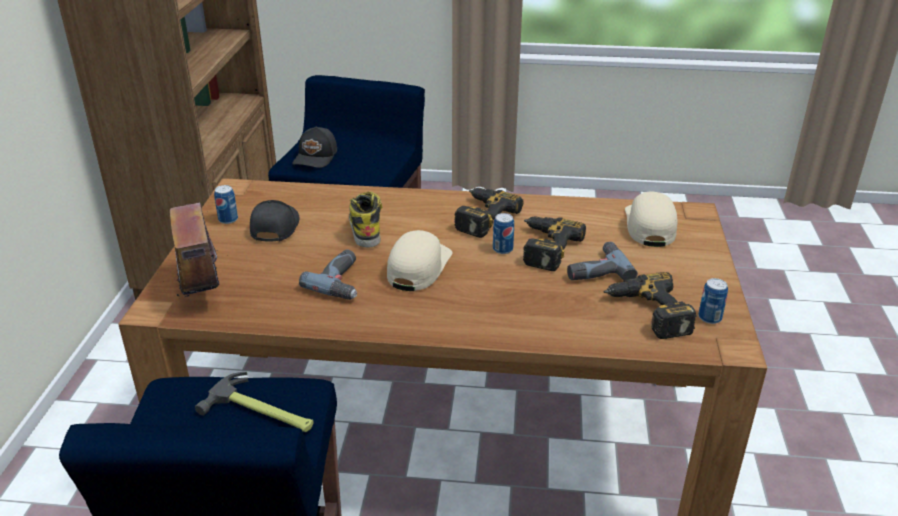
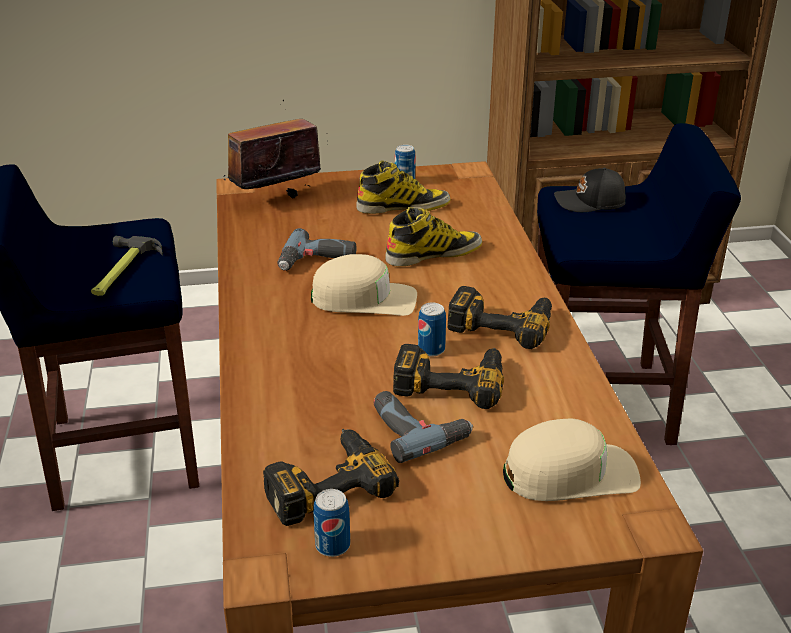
camera: 75 degrees right, 0 degrees up
black cap [250,200,300,242] -> boot [356,160,451,214]

